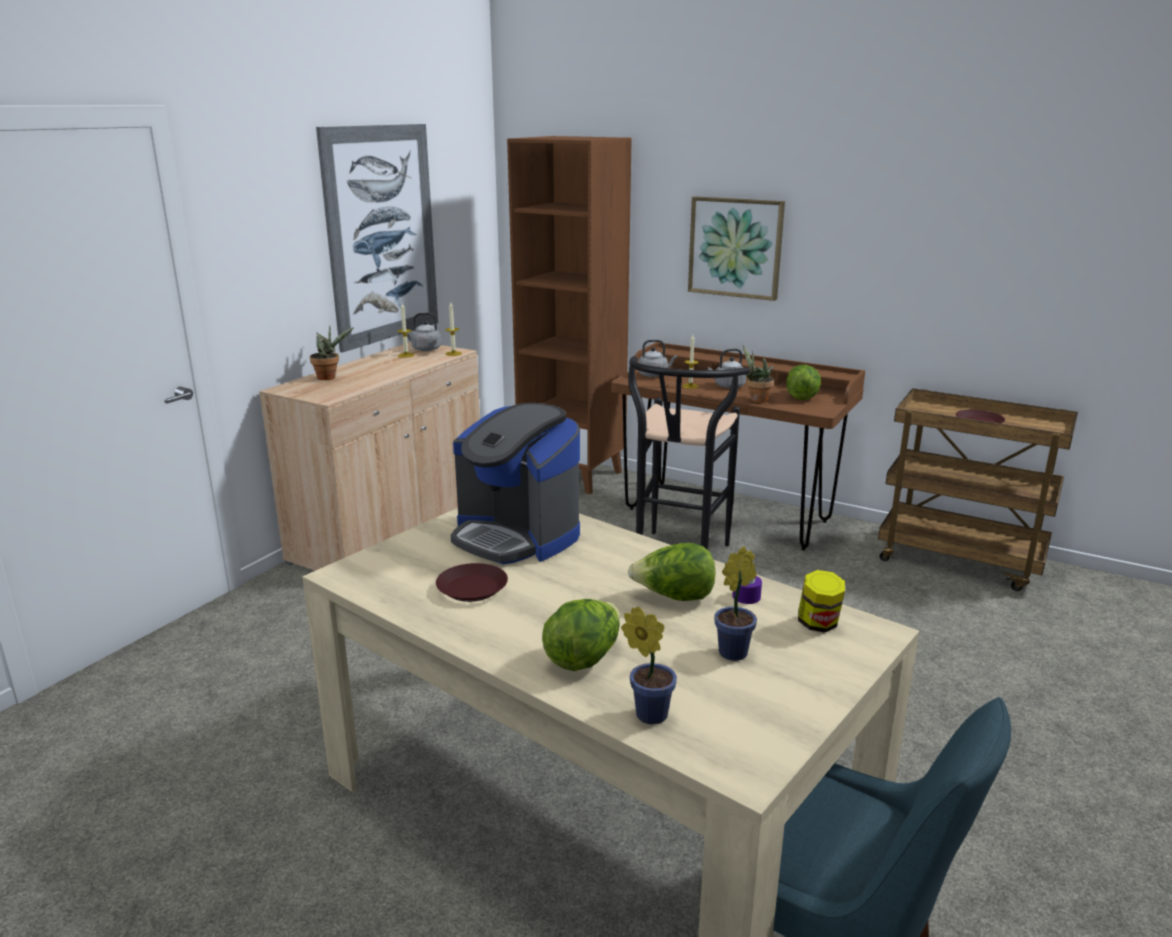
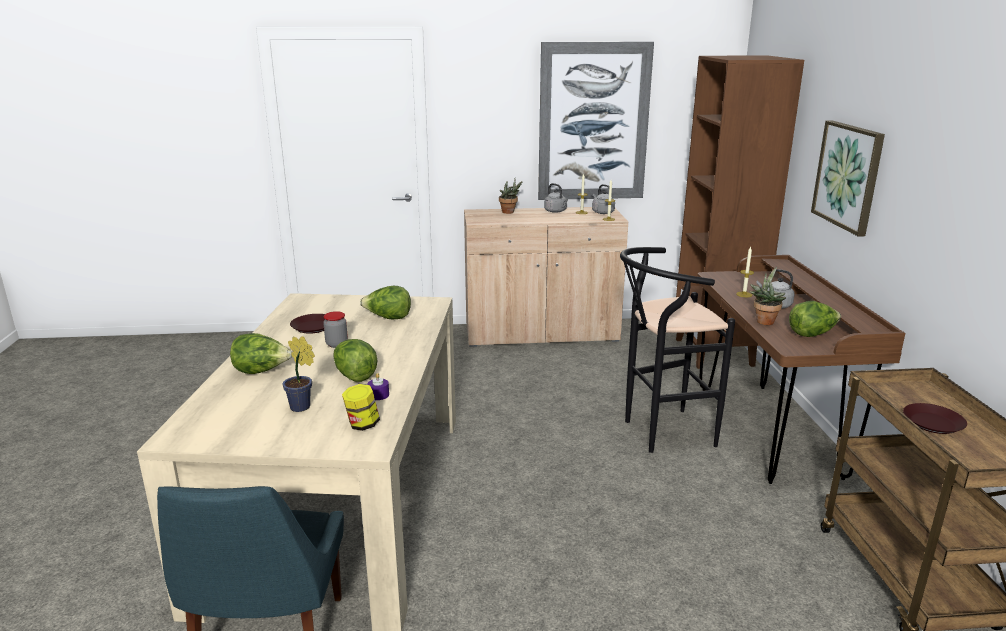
camera: 55 degrees right, 0 degrees up
coffee machine [451,403,580,564] -> lettuce [360,286,411,319]
potted plant [621,607,677,725] -> none
grey kettle [638,340,677,377] -> grey kettle moved to [544,183,568,213]
none -> jar [323,311,348,348]

